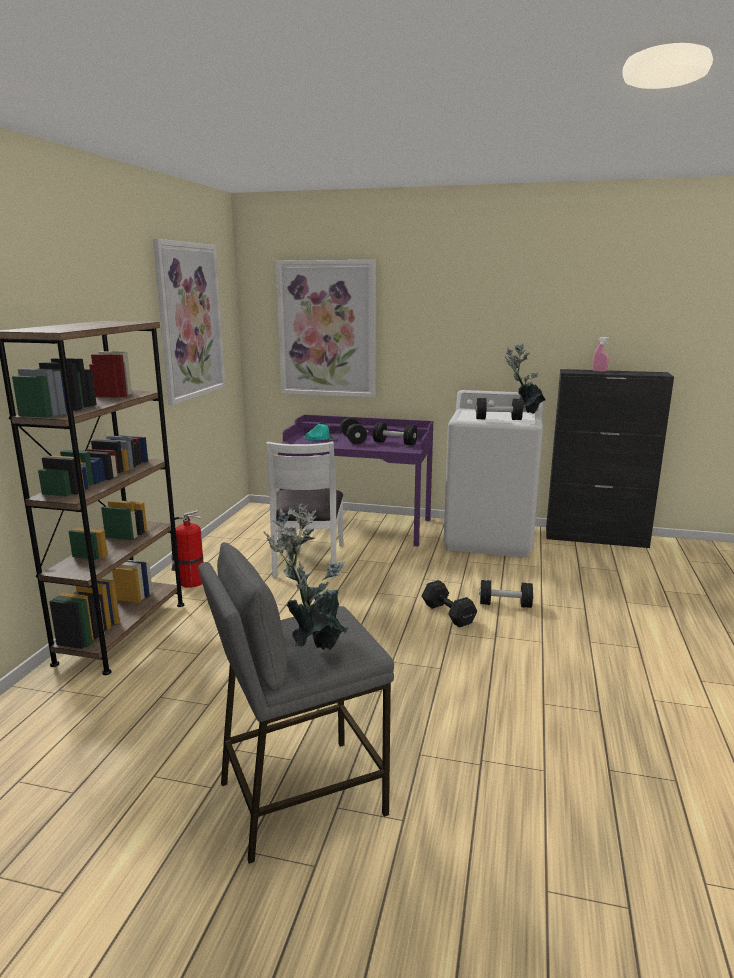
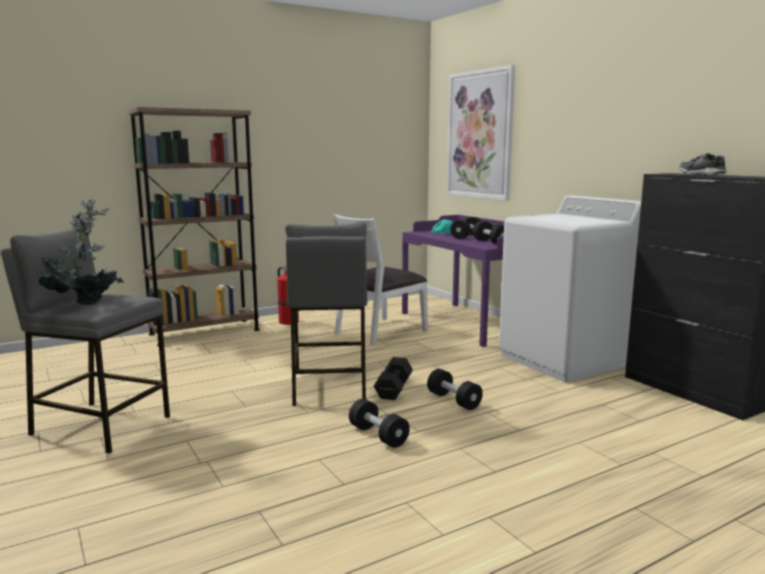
camera: 45 degrees right, 5 degrees down
picture [153,239,225,405] -> none
black dumbbell [476,398,523,420] -> black dumbbell moved to [349,399,410,448]
potted plant [505,343,546,413] -> none
pink spray bottle [593,337,609,372] -> shoe [679,153,727,175]
none -> grey stool [285,222,368,406]

